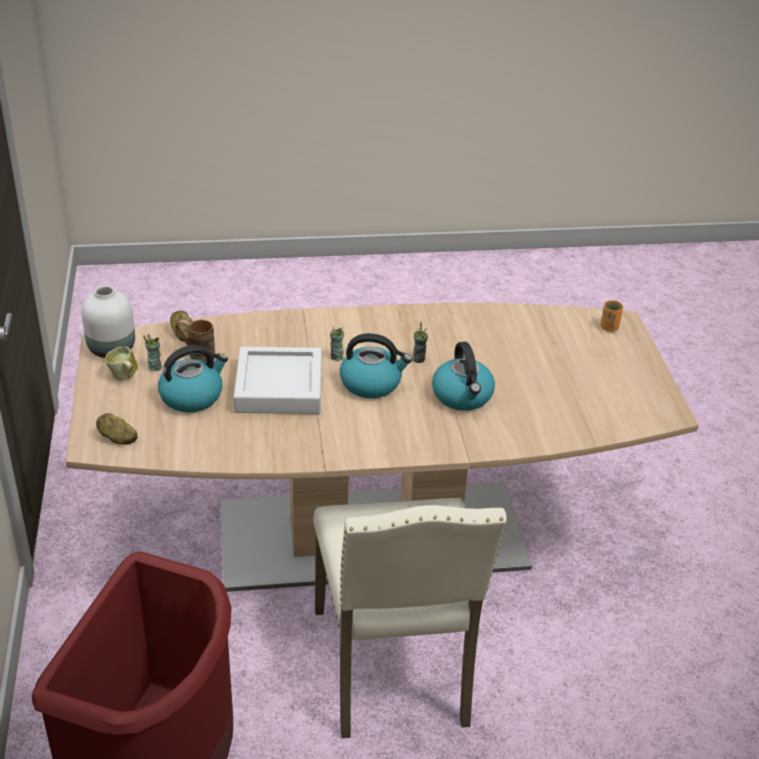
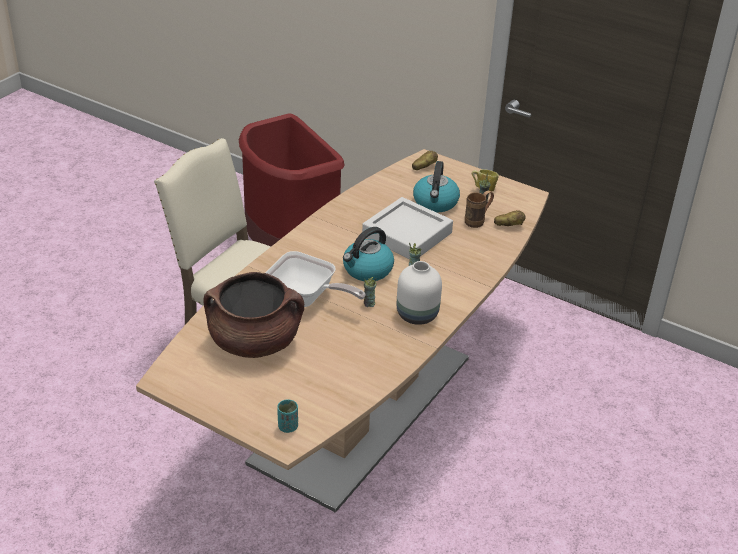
camera: 130 degrees right, 0 degrees up
white vase [82,286,135,358] -> white vase moved to [397,261,442,325]
kettle [432,342,495,411] -> frying pan [265,251,366,307]
orange cup [600,300,623,332] -> turquoise cup [277,399,298,433]
none -> brown cooking pot [203,272,304,358]

